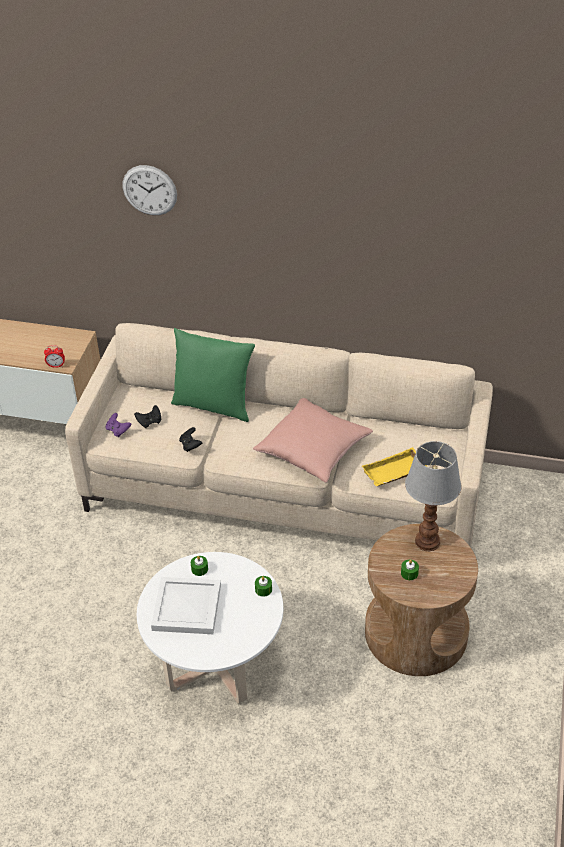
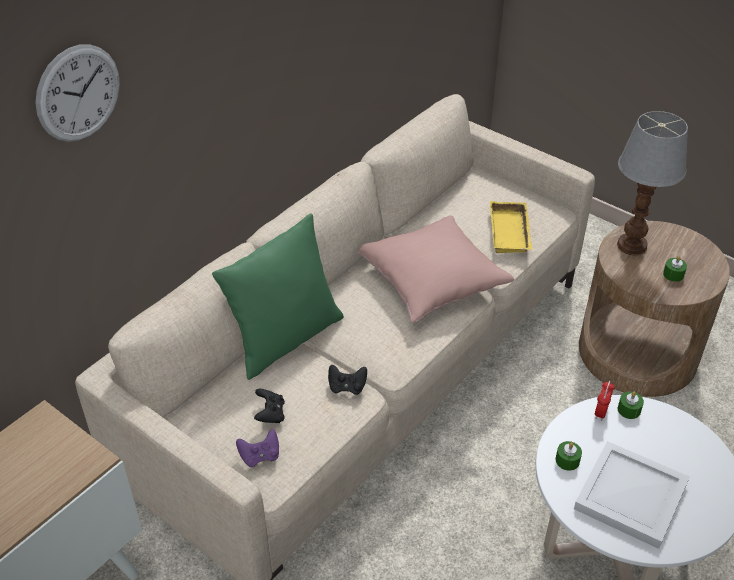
camera: 65 degrees left, 0 degrees up
alarm clock [44,345,65,368] -> alarm clock moved to [595,381,615,421]

